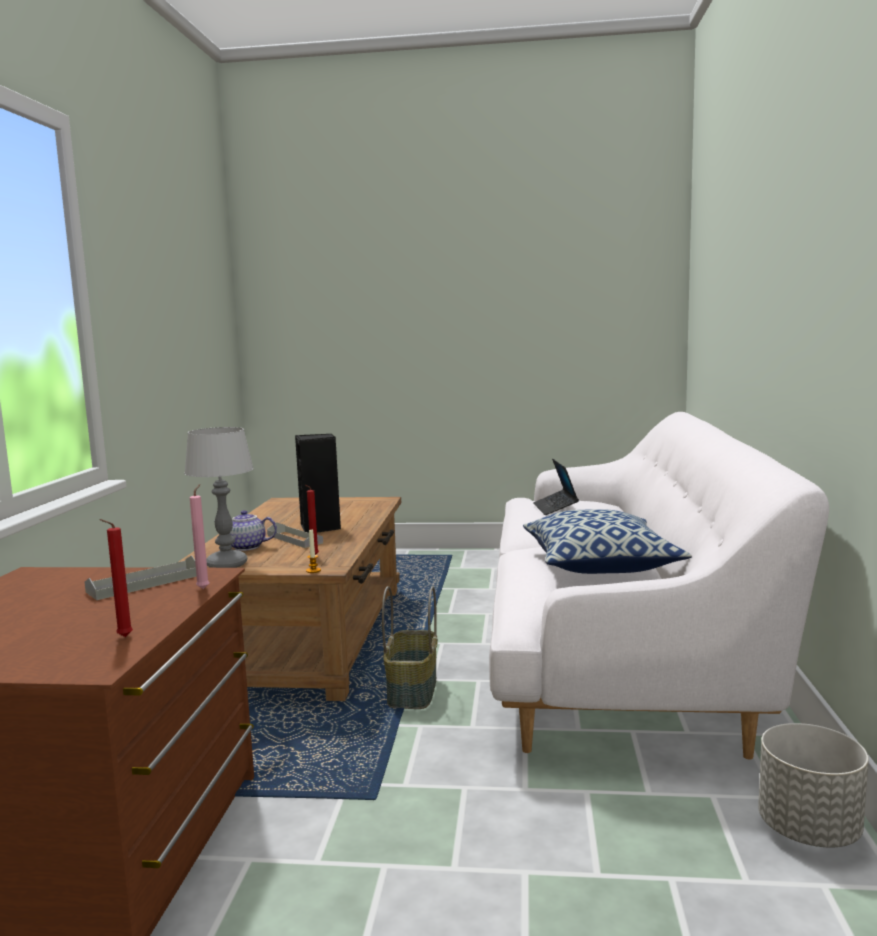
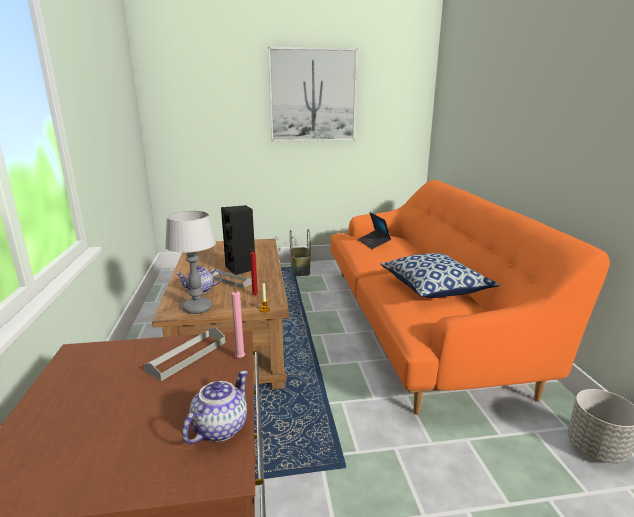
camera: 15 degrees left, 10 degrees up
red candle [99,519,133,637] -> teapot [182,371,248,444]
basket [382,586,438,709] -> basket moved to [290,229,311,276]
white sofa [489,412,829,760] -> orange sofa [331,180,610,415]
none -> picture [268,47,358,141]

